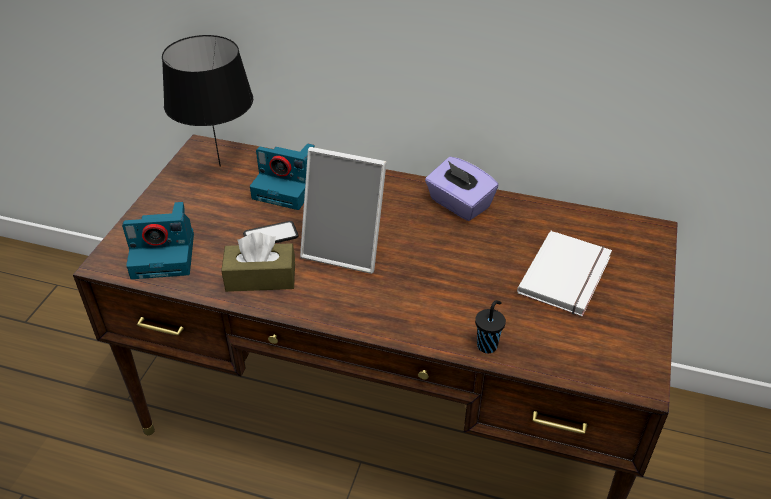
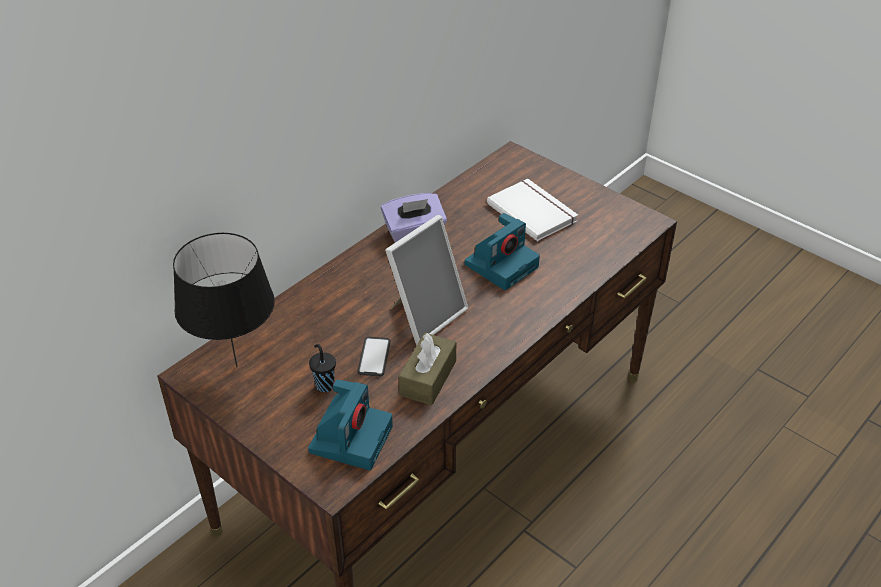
camera: 65 degrees left, 0 degrees up
camera [250,144,315,210] -> camera moved to [465,213,540,290]
black cup [475,300,506,353] -> black cup moved to [309,344,336,392]

